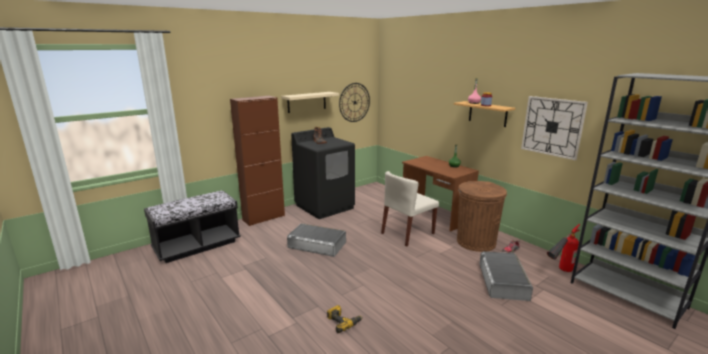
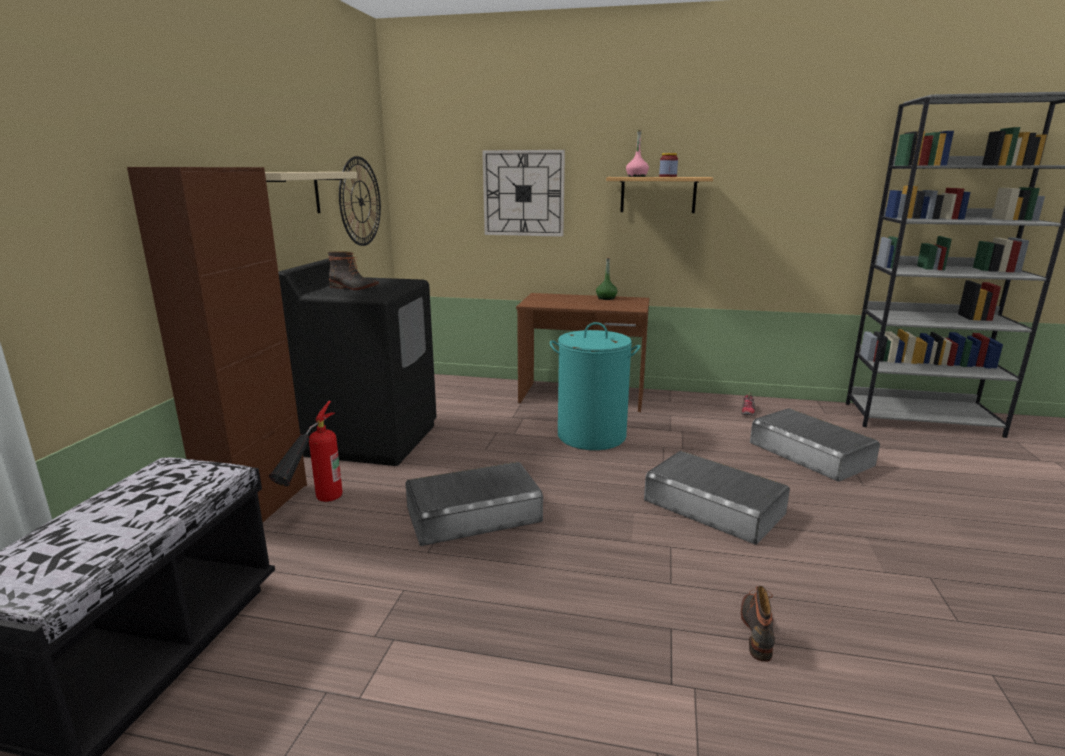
camera: 40 degrees left, 0 degrees up
power drill [327,305,362,333] -> boot [741,586,775,662]
beige chair [381,171,439,247] -> turquoise laundry basket [550,322,640,450]
brown trash can [457,181,507,252] -> none
wall clock [521,96,588,160] -> wall clock moved to [482,150,565,237]
fire extinguisher [547,224,580,272] -> fire extinguisher moved to [269,401,342,502]
none -> grey storage box [644,451,790,545]

